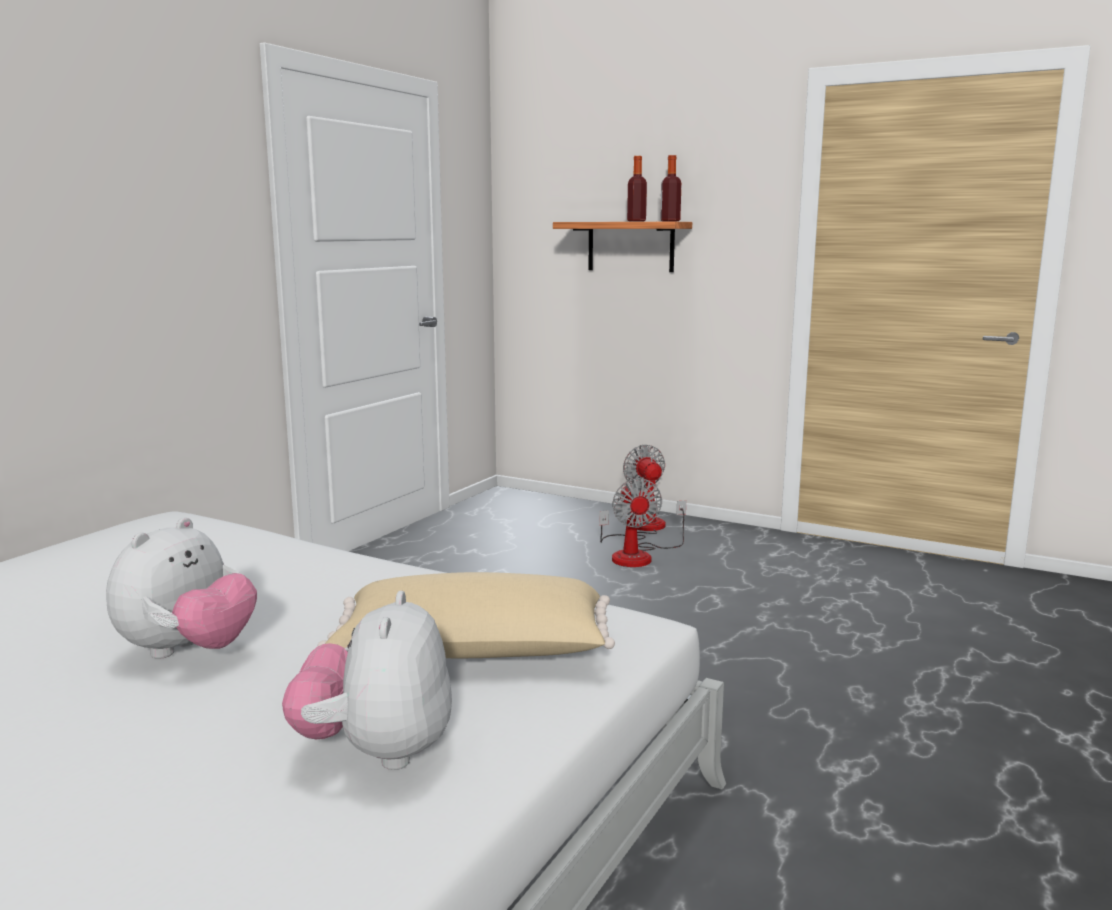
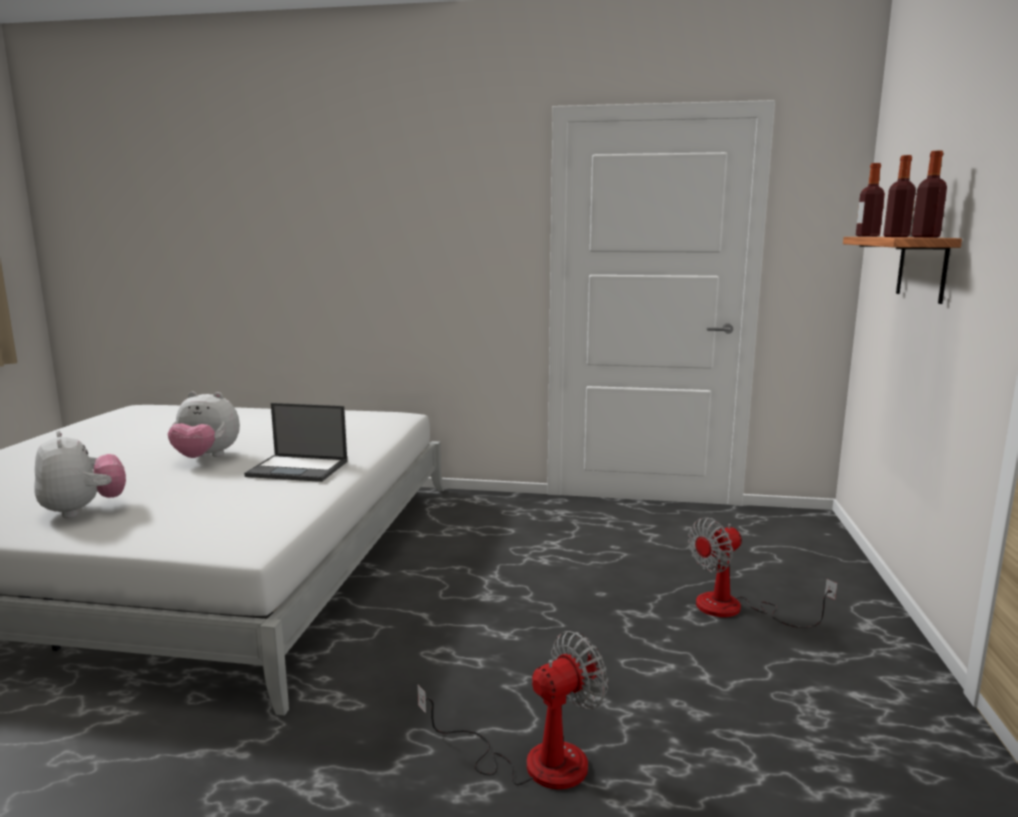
camera: 70 degrees right, 0 degrees up
plush toy [282,591,452,770] -> plush toy turned 75 degrees clockwise [34,431,126,518]
beige pillow [318,572,615,658] -> none
fan [599,444,666,543] -> fan moved to [417,631,608,790]
none -> laptop [244,403,347,482]
none -> bottle [856,163,885,236]

